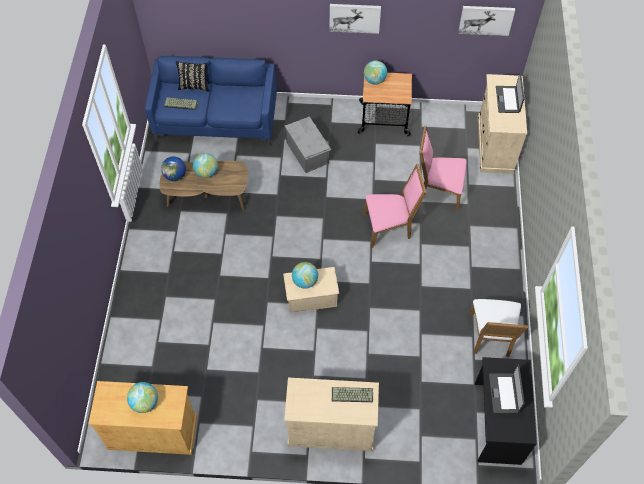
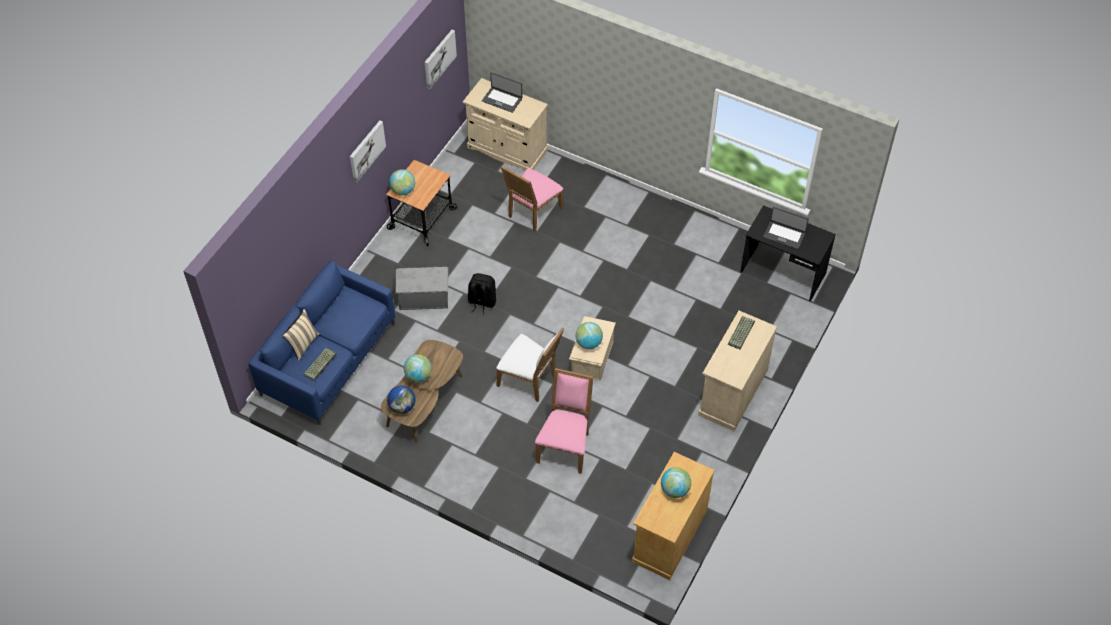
camera: 65 degrees left, 5 degrees down
black pillow [176,61,209,92] -> beige pillow [283,309,319,361]
pink chair [363,164,426,248] -> pink chair moved to [535,368,594,474]
white chair [470,299,528,357] -> white chair moved to [496,327,564,402]
none -> black backpack [468,273,496,315]

